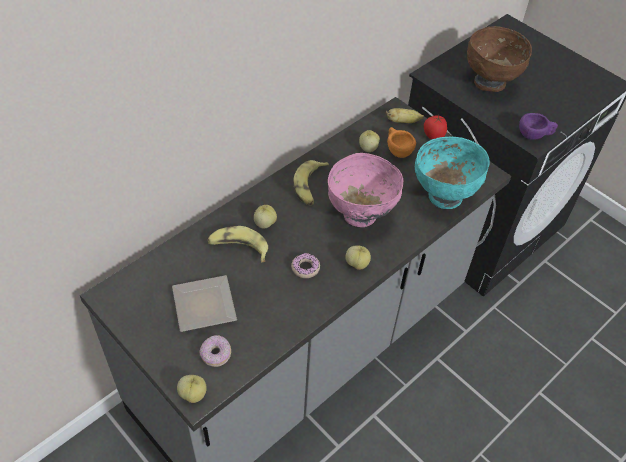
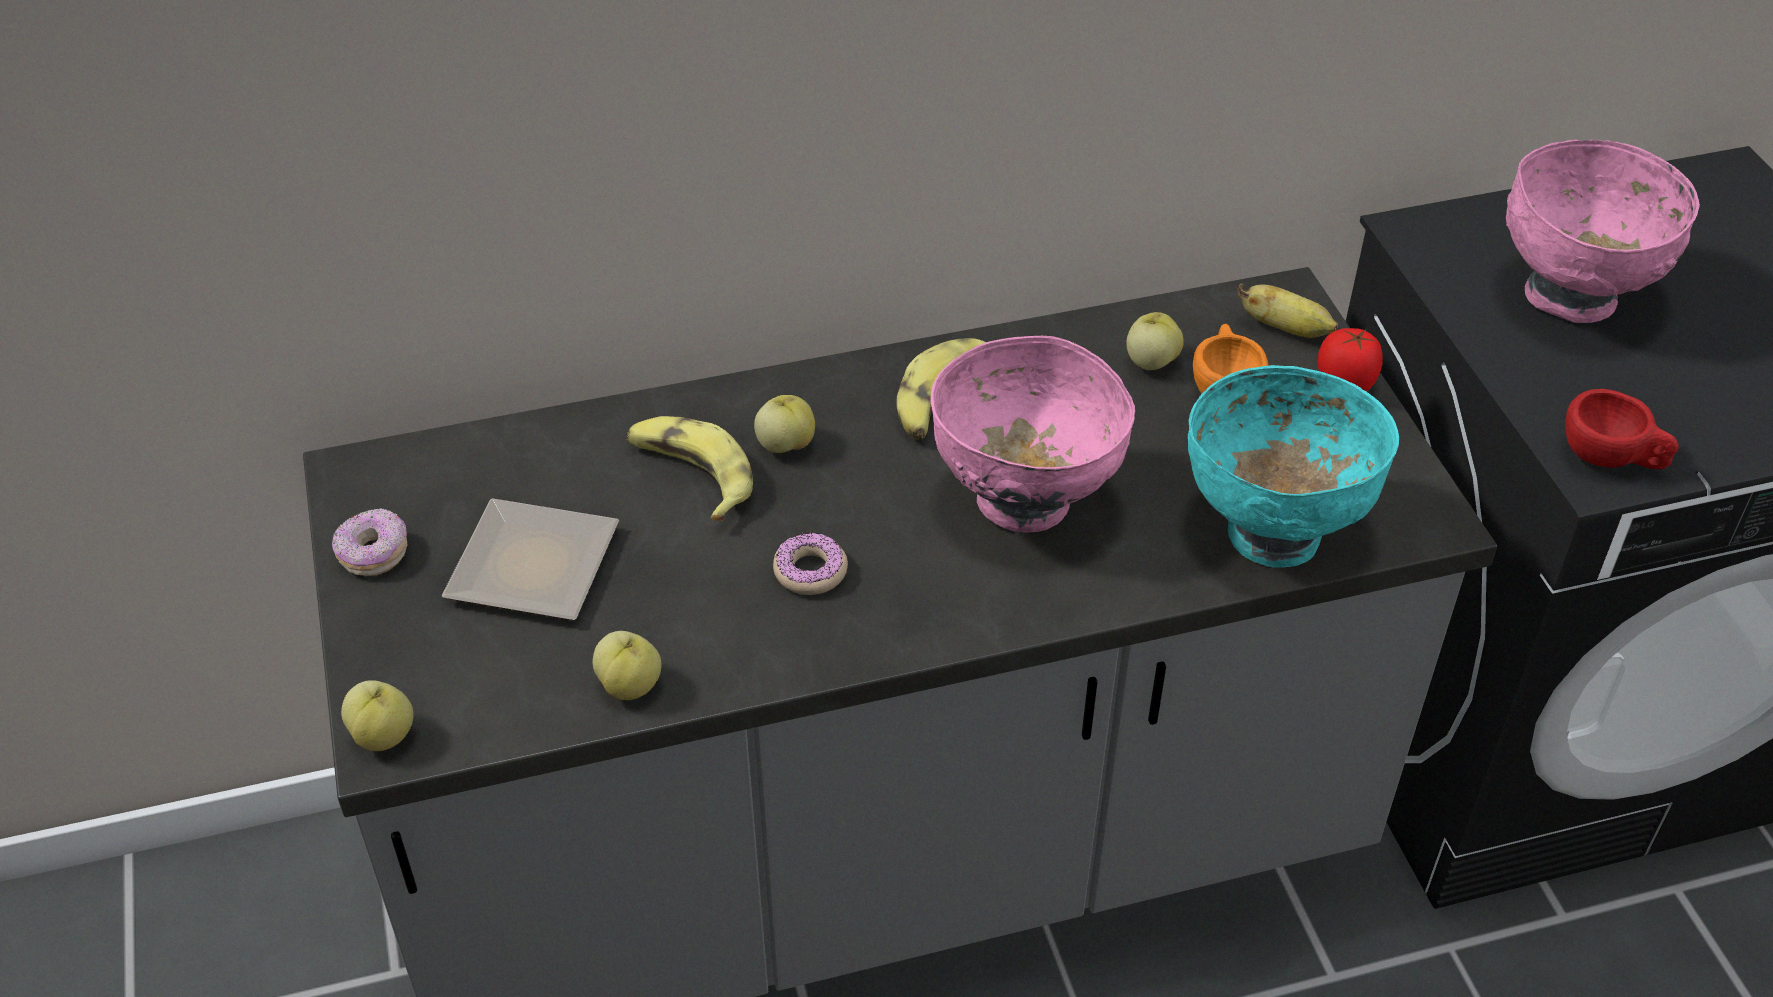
camera: 30 degrees right, 5 degrees down
donut [199,335,231,367] -> donut moved to [332,509,407,576]
apple [345,246,371,270] -> apple moved to [592,631,662,700]
brown bowl [467,26,532,92] -> pink bowl [1506,140,1700,323]
purple cup [519,113,558,140] -> red cup [1565,389,1679,469]

